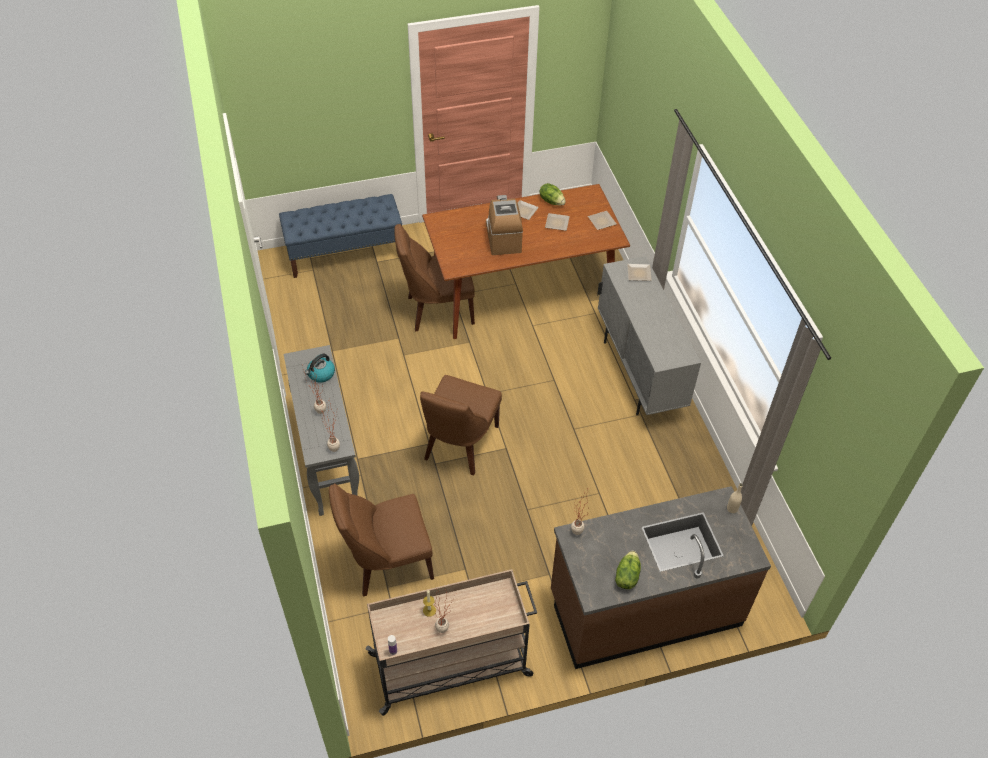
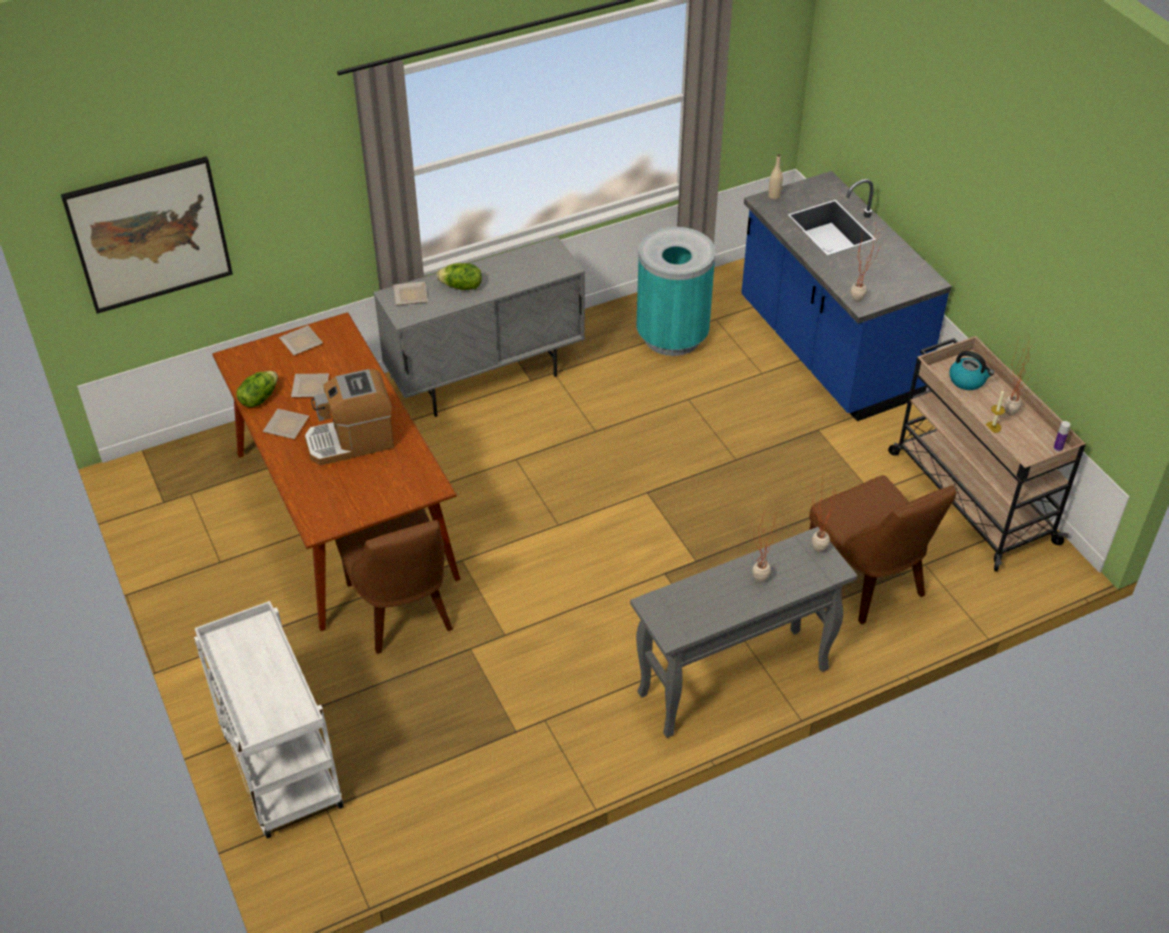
camera: 100 degrees left, 5 degrees down
blue bench [279,194,402,278] -> white cart [194,601,344,839]
kettle [305,354,335,383] -> kettle moved to [949,351,994,390]
brown chair [420,375,502,475] -> none
brown counter [551,486,771,669] -> blue counter [741,171,952,422]
lettuce [615,551,641,589] -> lettuce moved to [437,263,482,290]
none -> picture [61,156,233,314]
none -> turquoise trash can [636,227,716,356]

